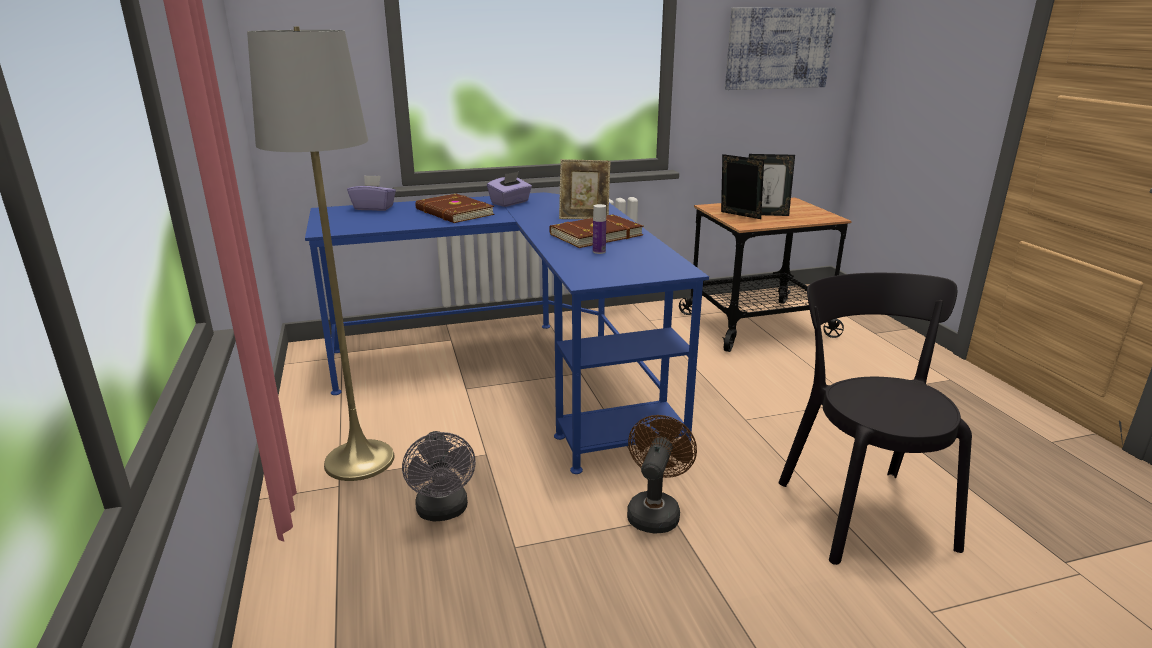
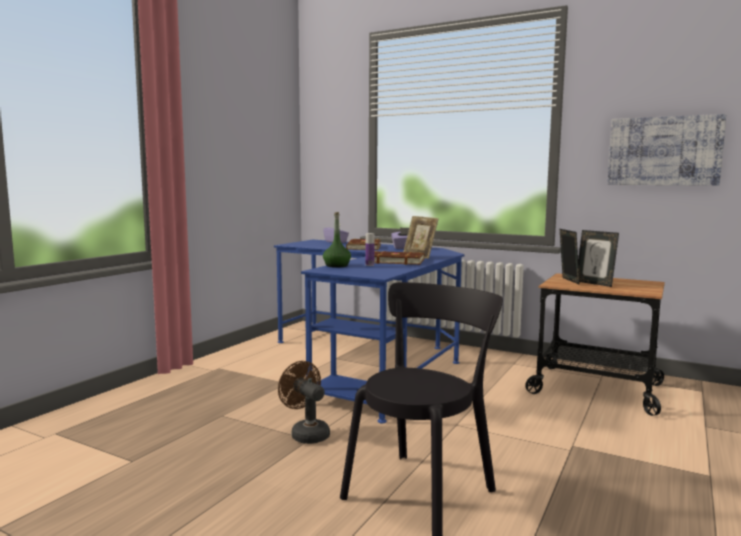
camera: 45 degrees right, 15 degrees down
grey floor lamp [247,27,394,481] -> none
grey fan [402,431,476,522] -> none
brown fan [627,415,697,534] -> brown fan turned 105 degrees counterclockwise [278,361,330,444]
none -> green bottle [323,212,351,268]

